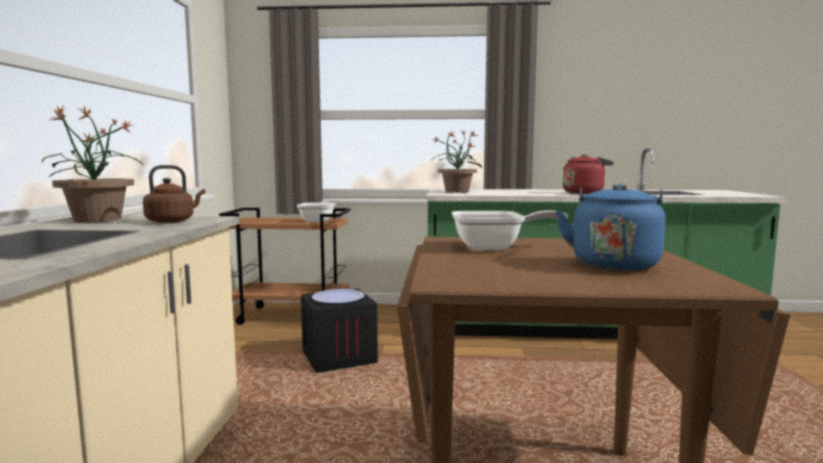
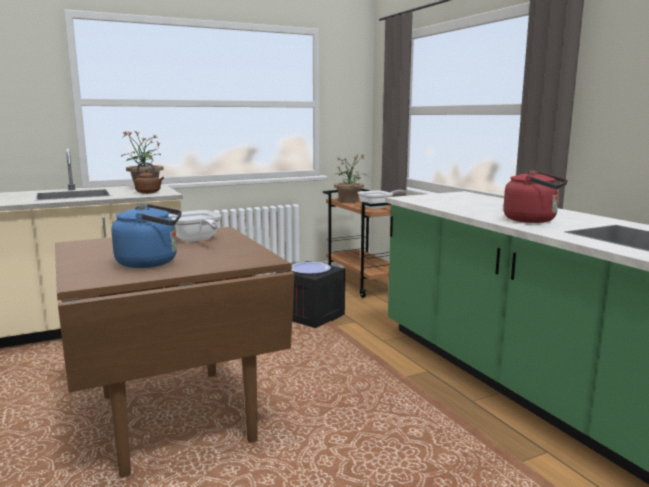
camera: 60 degrees right, 5 degrees up
potted plant [431,131,482,193] -> potted plant moved to [334,154,369,203]

